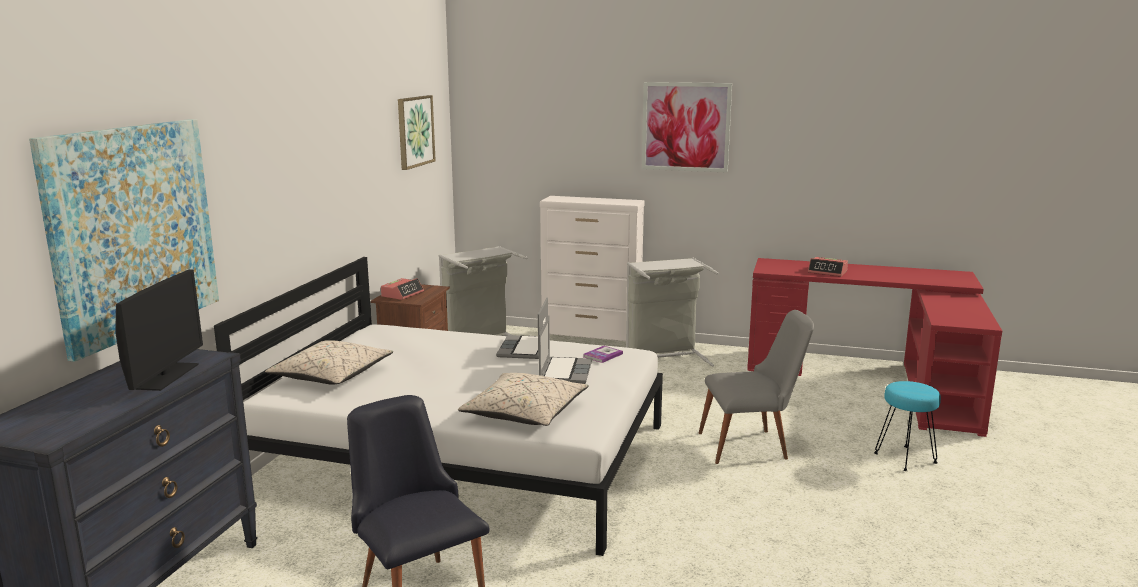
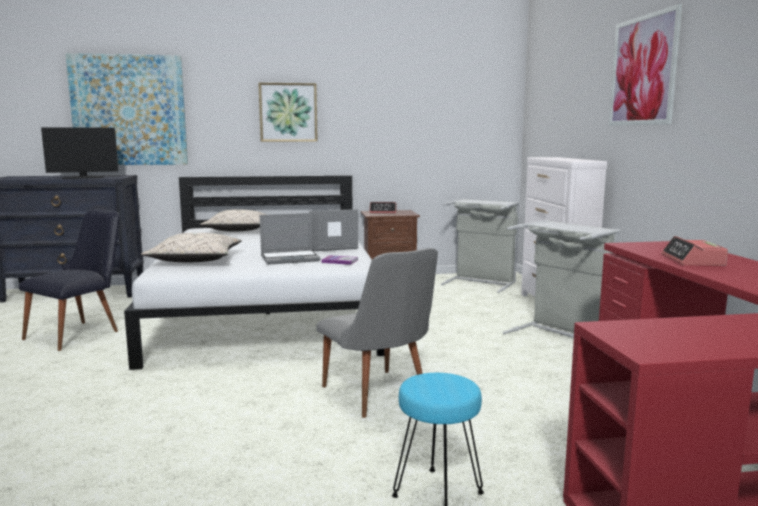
camera: 65 degrees right, 5 degrees down
picture [398,95,436,170] -> picture moved to [258,83,318,142]

